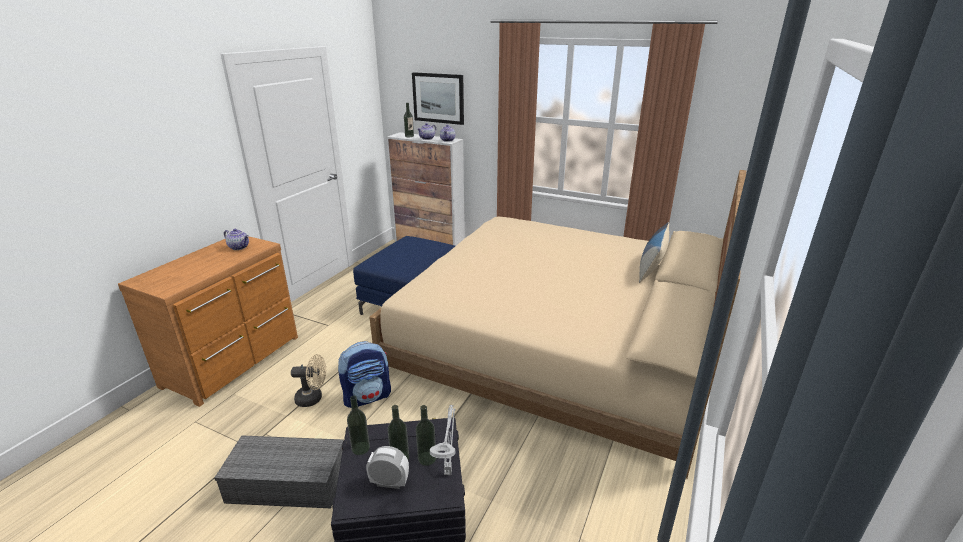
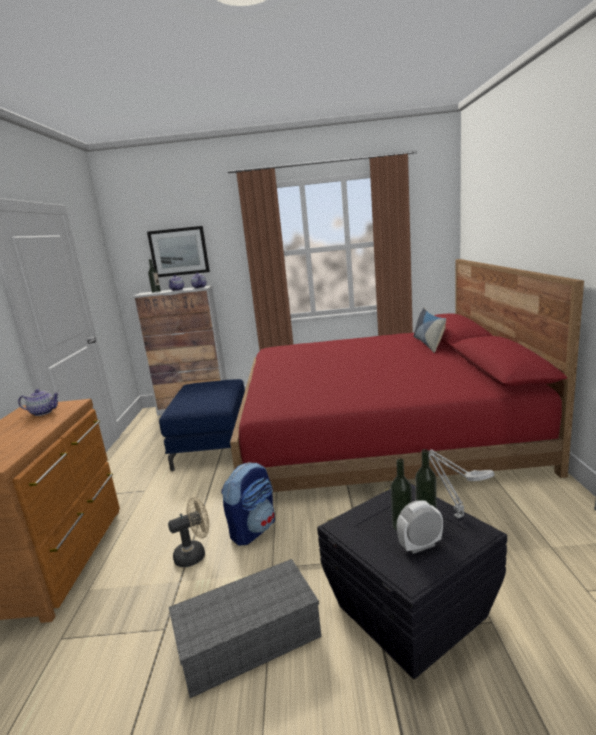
camera: 25 degrees left, 10 degrees down
bottle [347,395,370,455] -> none
beige bed [369,170,746,479] -> red bed [230,259,584,492]

